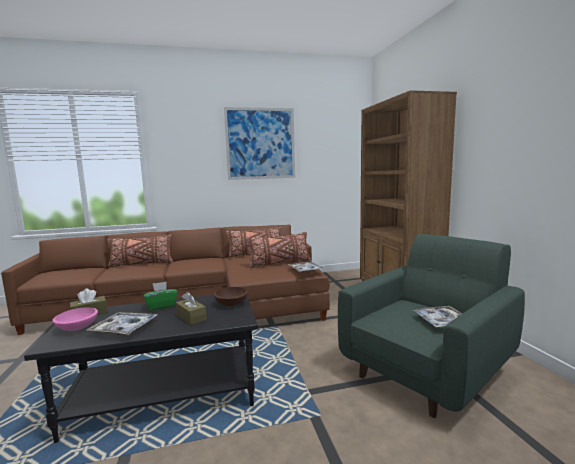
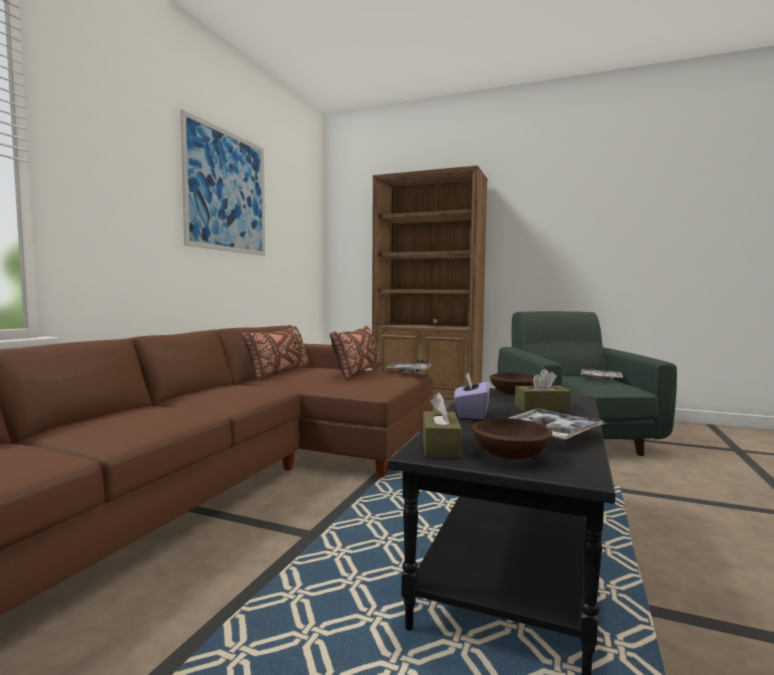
camera: 55 degrees left, 5 degrees down
pink bowl [53,307,98,331] -> brown bowl [472,418,552,460]
brown pillow [107,234,173,267] -> none
green tissue box [144,282,177,310] -> purple tissue box [454,372,490,419]

